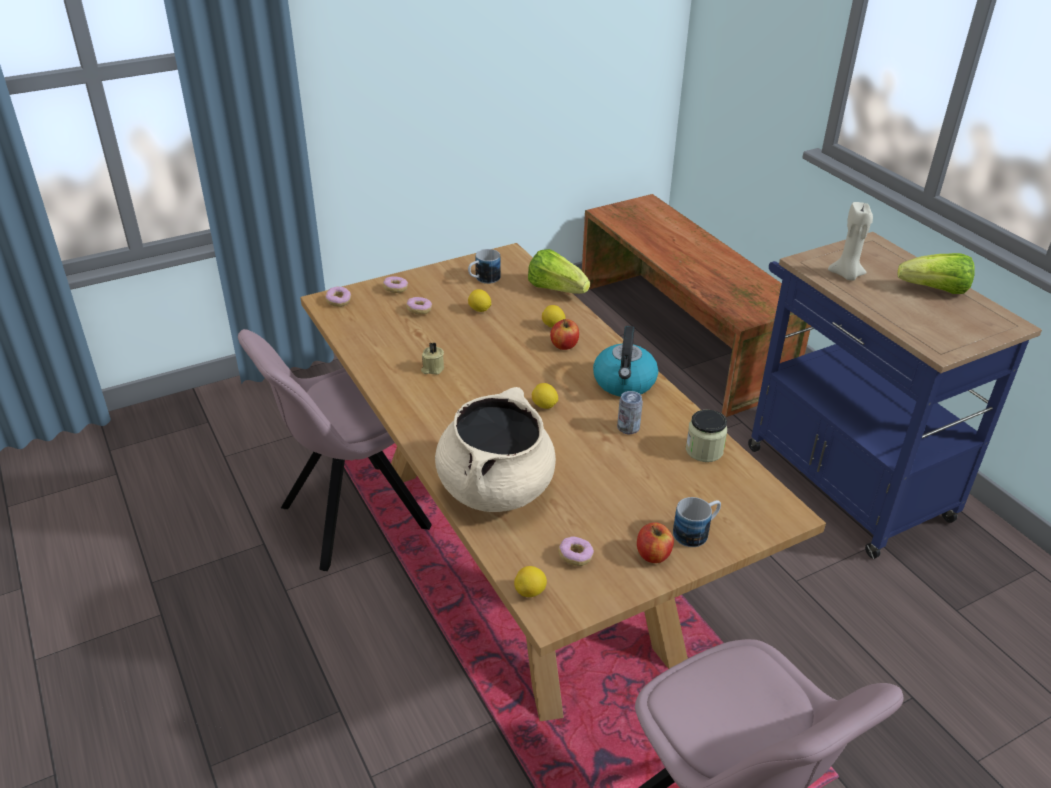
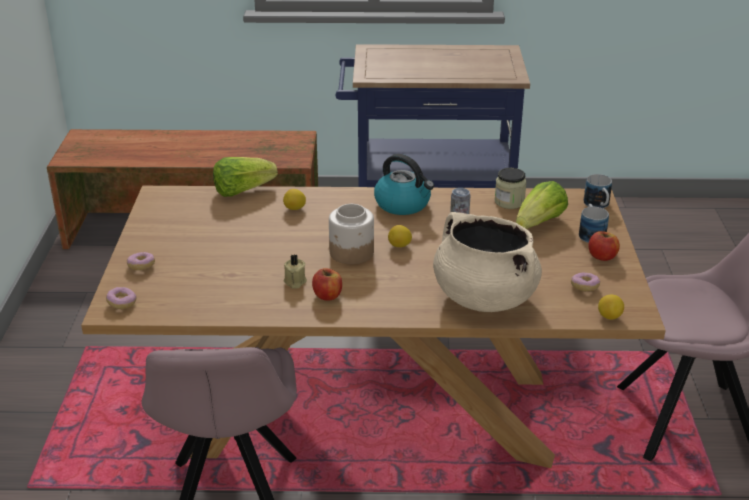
camera: 60 degrees left, 5 degrees down
donut [406,297,432,314] -> none
mug [468,249,501,284] -> mug moved to [583,174,612,208]
lemon [468,289,491,312] -> none
apple [550,319,579,350] -> apple moved to [312,268,342,301]
beige candle [828,202,873,281] -> none
lettuce [897,253,975,294] -> lettuce moved to [516,181,568,229]
none -> jar [329,204,374,264]

